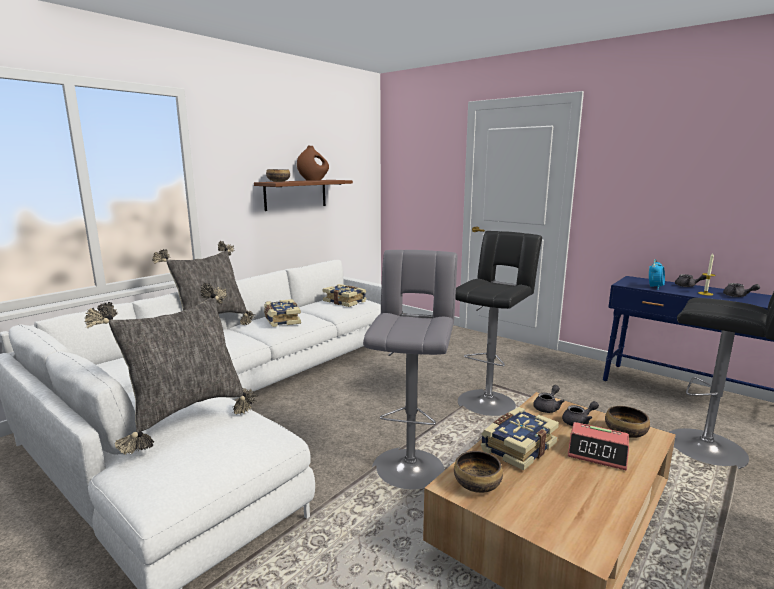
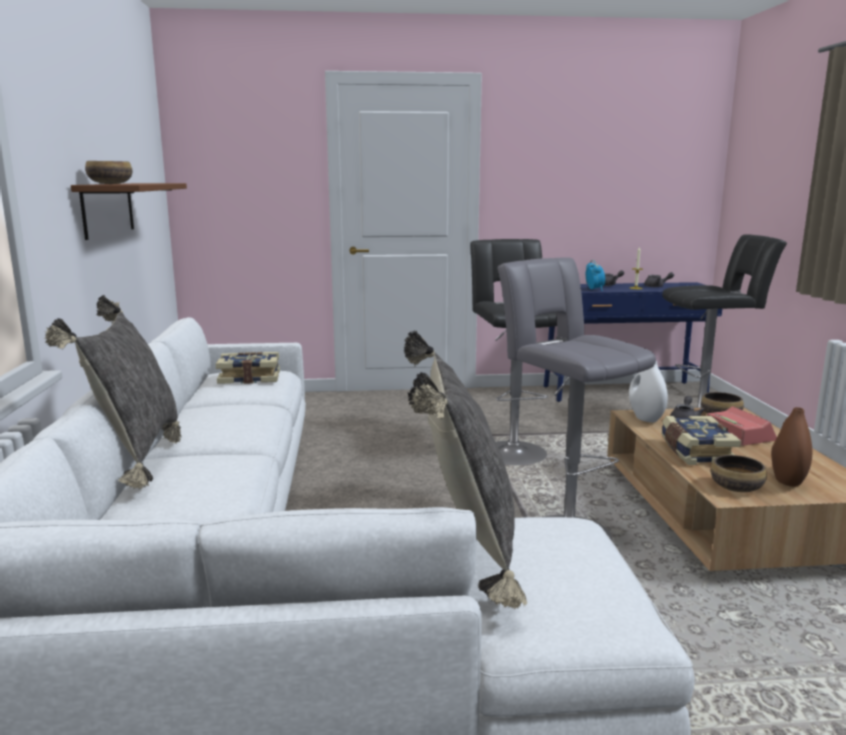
camera: 45 degrees left, 0 degrees up
book [264,299,301,327] -> none
brown vase [297,145,329,181] -> brown vase moved to [771,407,812,487]
grey teapot [533,385,565,413] -> white vase [629,361,668,422]
alarm clock [568,422,629,470] -> alarm clock turned 90 degrees counterclockwise [707,406,777,446]

